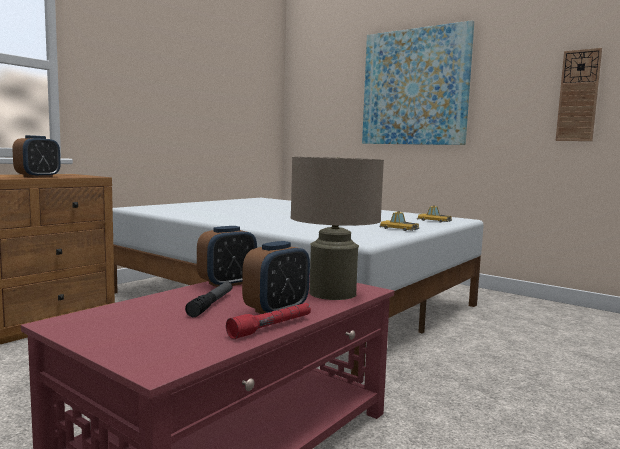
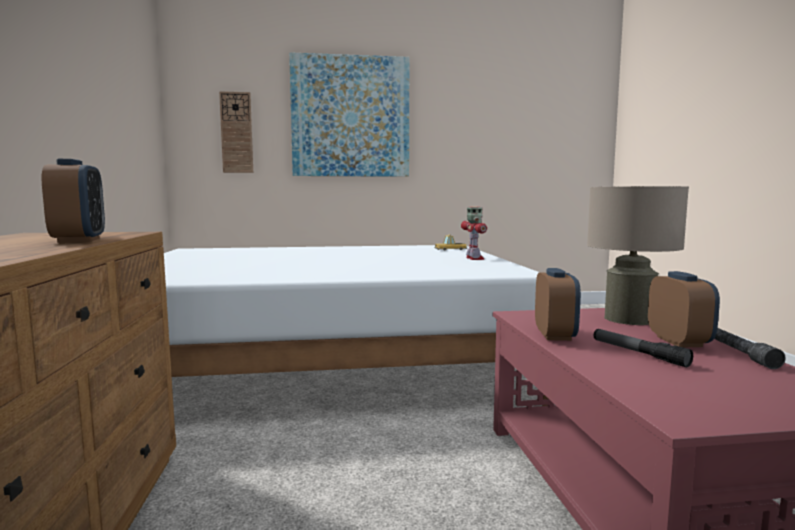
camera: 45 degrees left, 0 degrees up
red flashlight [226,303,311,339] -> grey flashlight [714,328,785,369]
toy car [379,211,419,231] -> toy robot [461,207,487,260]
wall clock [556,48,602,141] -> wall clock moved to [219,91,253,173]

